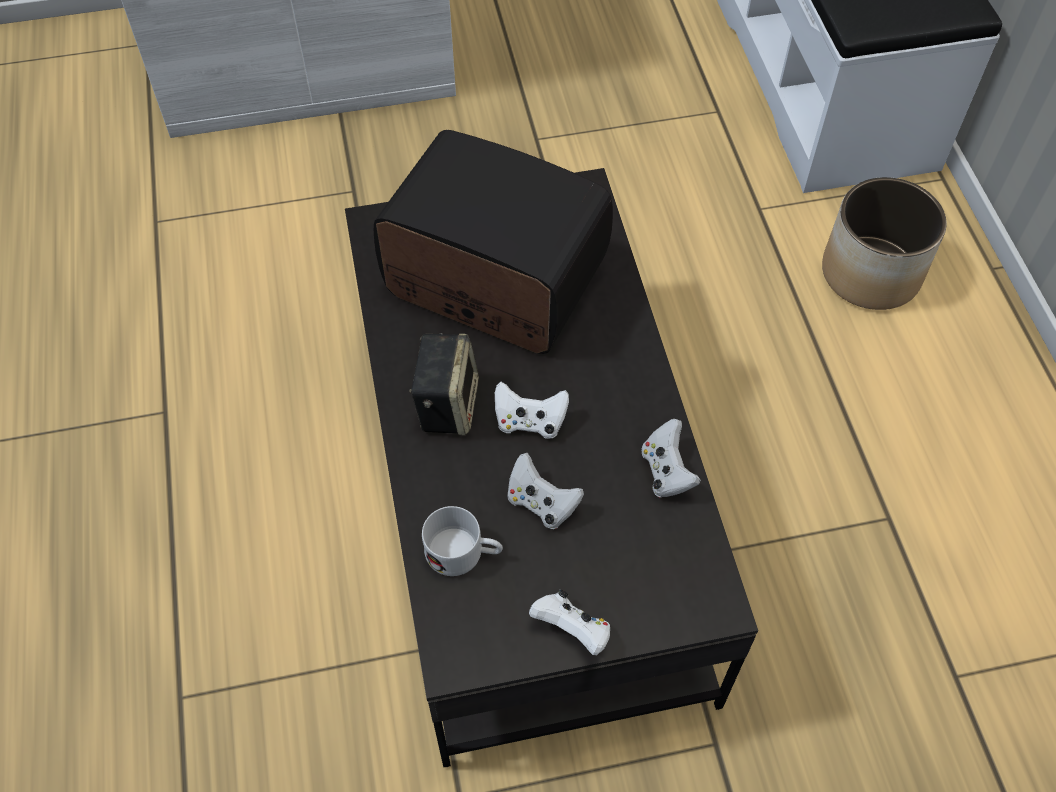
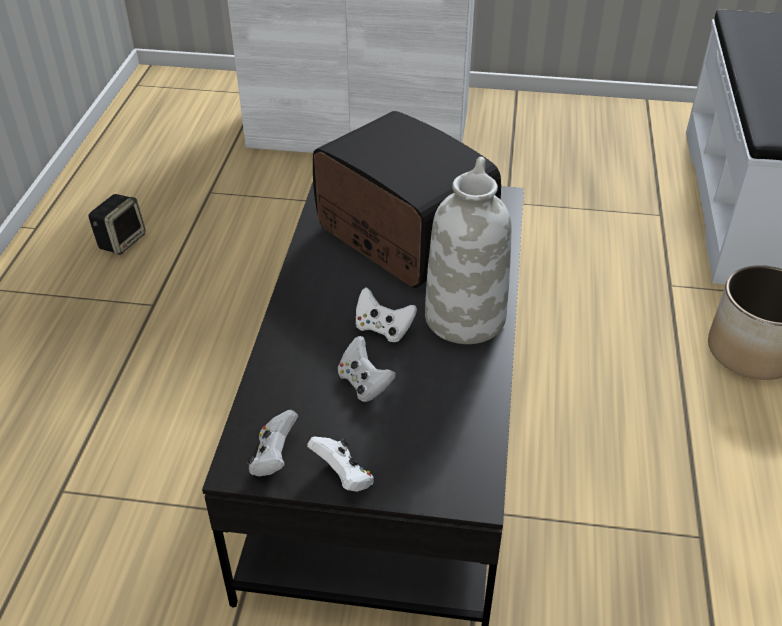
camera: 20 degrees right, 15 degrees down
speaker [409,333,479,435] -> speaker moved to [88,194,146,255]
white mug [422,506,503,576] -> none
white game controller [642,419,701,498] -> white game controller moved to [247,410,298,476]
none -> white vase [425,157,512,344]

